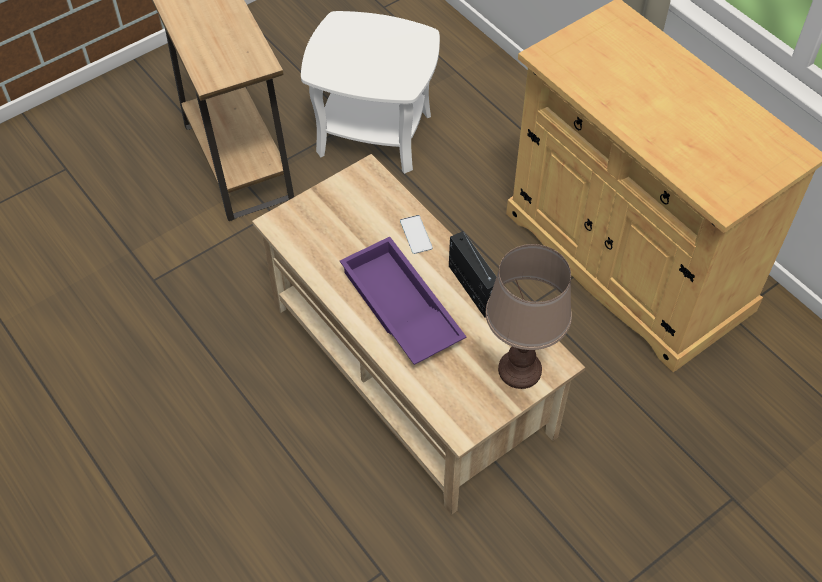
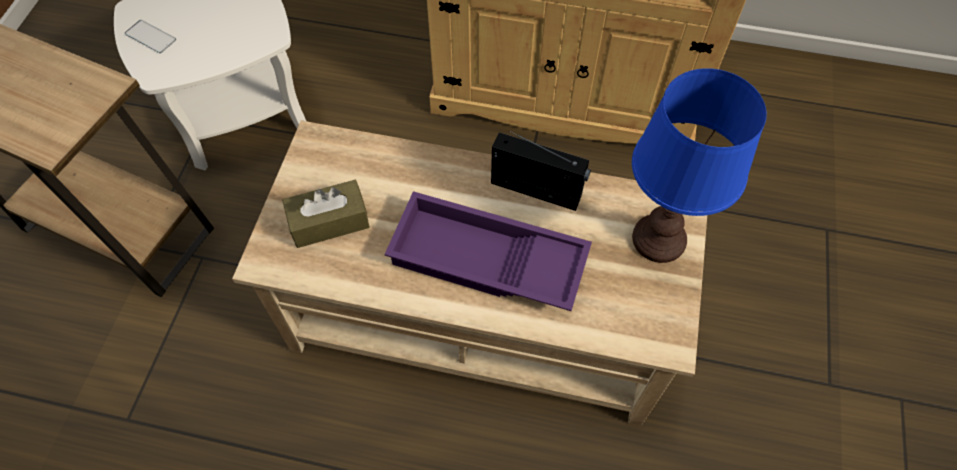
camera: 40 degrees left, 5 degrees up
phone [400,215,433,254] -> phone moved to [125,20,176,53]
brown table lamp [486,244,572,389] -> blue table lamp [632,68,767,263]
none -> brown tissue box [282,180,369,248]

